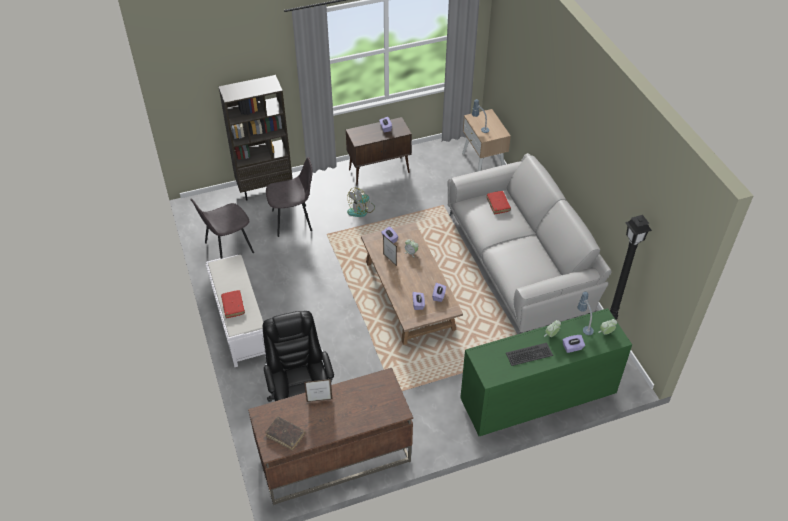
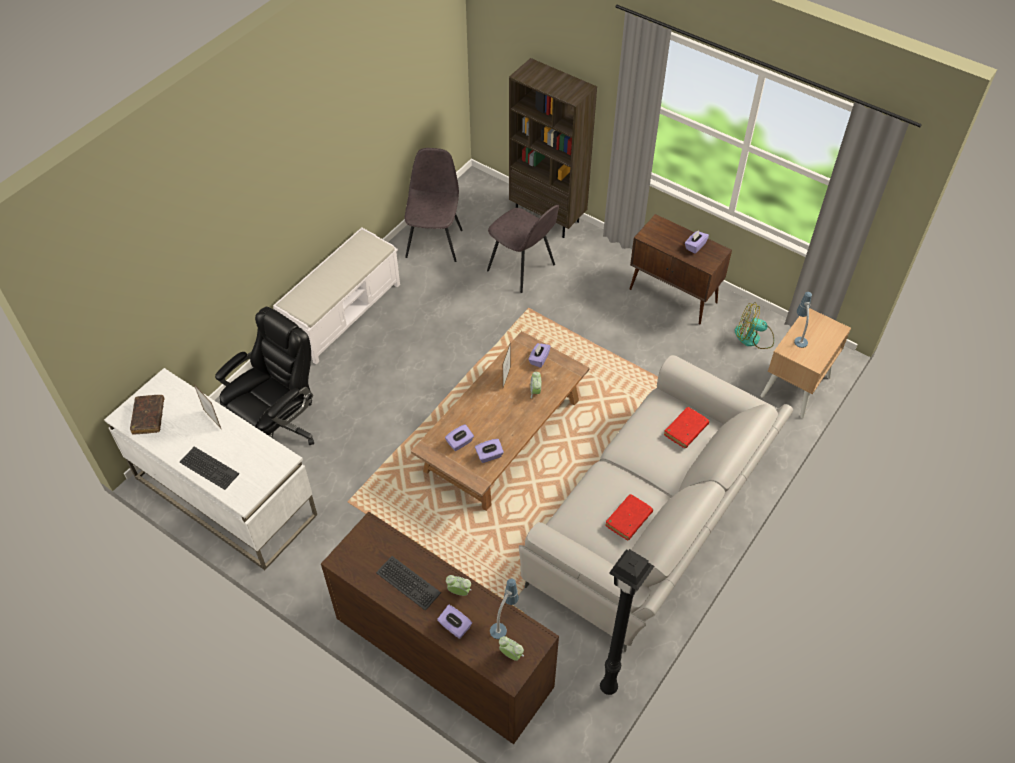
camera: 55 degrees right, 5 degrees up
grey chair [190,198,254,259] -> grey chair turned 75 degrees clockwise [404,148,463,262]
red book [221,290,245,319] -> red book moved to [605,494,653,540]
brown desk [248,368,413,505] -> white desk [104,368,317,570]
fan [347,188,375,217] -> fan moved to [735,302,774,349]
green dresser [460,308,632,436] -> brown dresser [321,512,559,744]
none -> keyboard [180,447,239,490]

